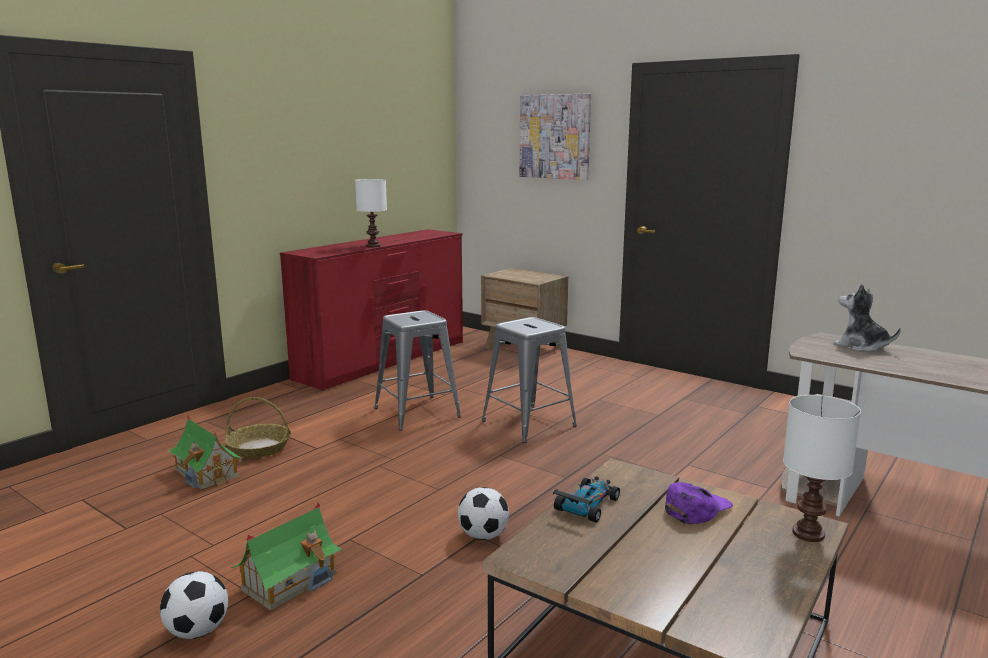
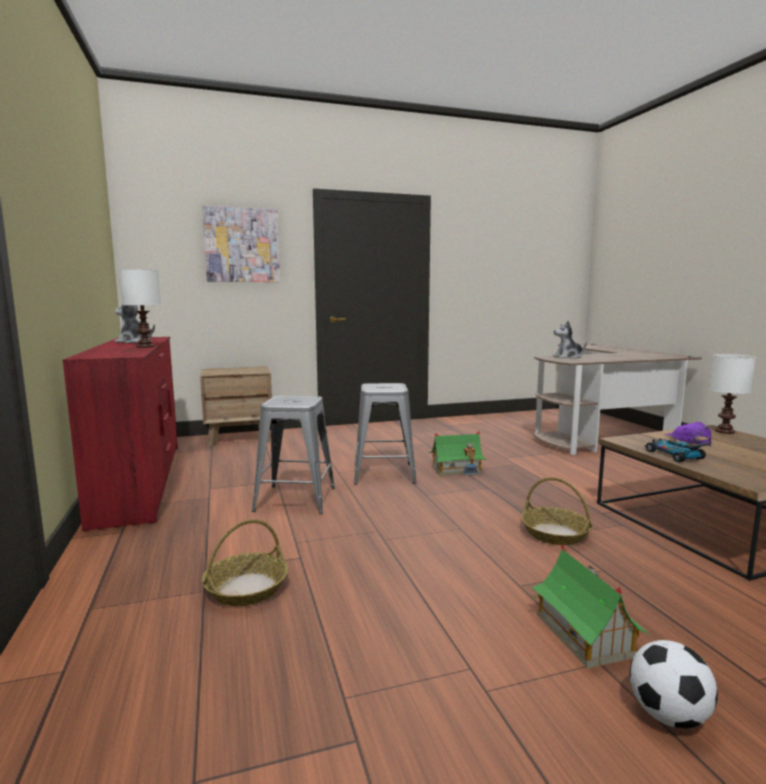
camera: 55 degrees left, 5 degrees down
toy house [169,416,243,489] -> toy house moved to [428,431,486,476]
football [458,487,509,540] -> basket [521,477,592,545]
none -> plush toy [115,305,155,343]

